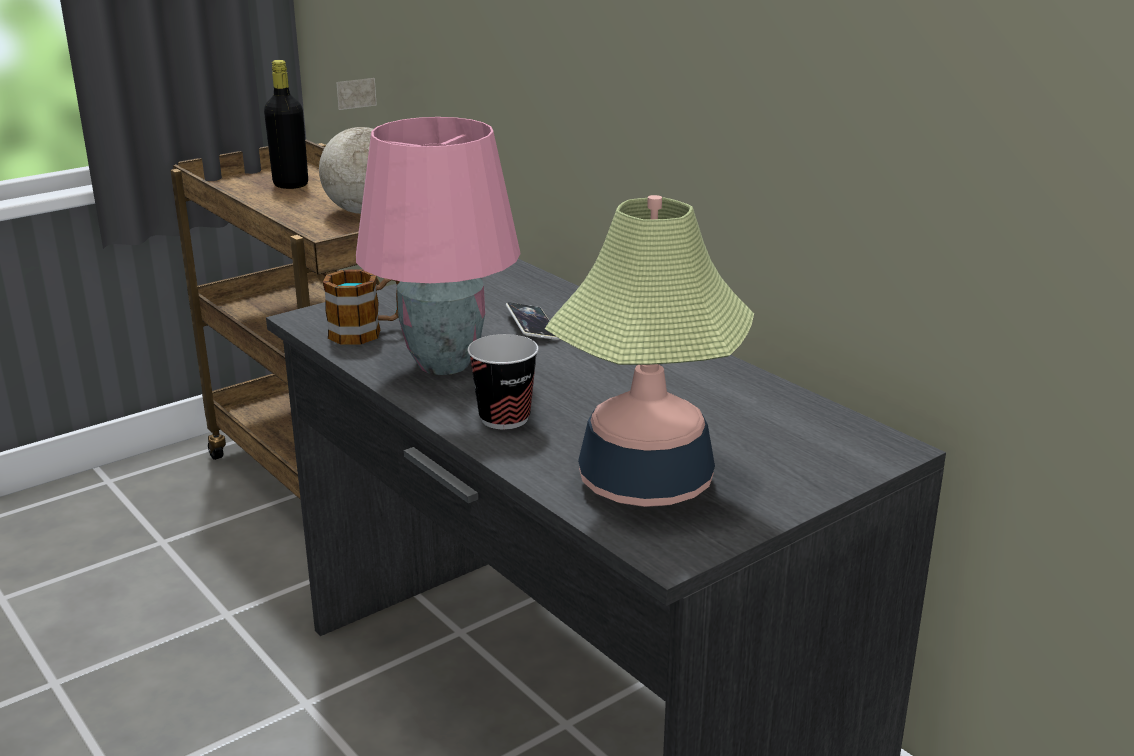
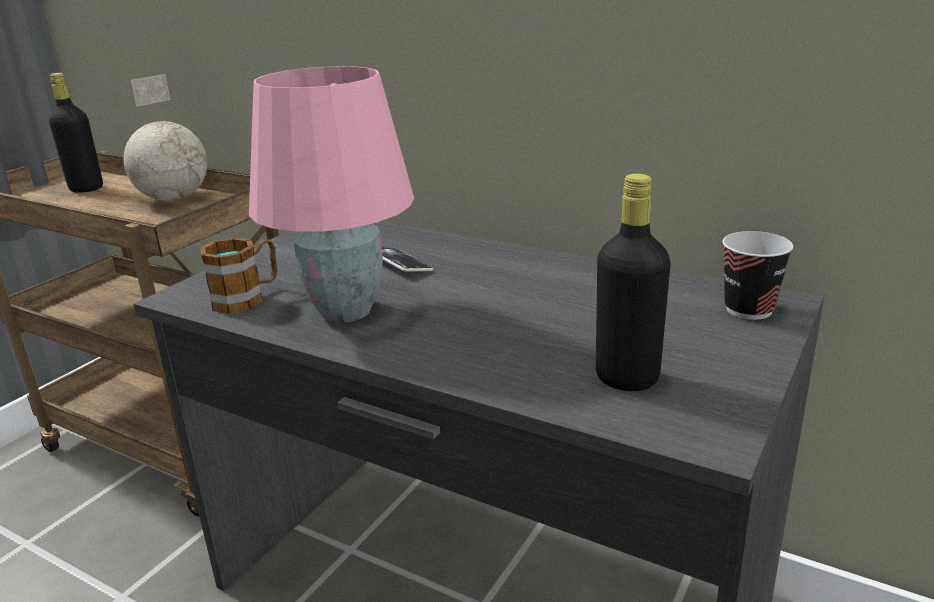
camera: 20 degrees left, 0 degrees up
cup [468,334,539,430] -> cup moved to [723,231,793,320]
table lamp [545,195,754,507] -> black bottle [596,174,671,391]

